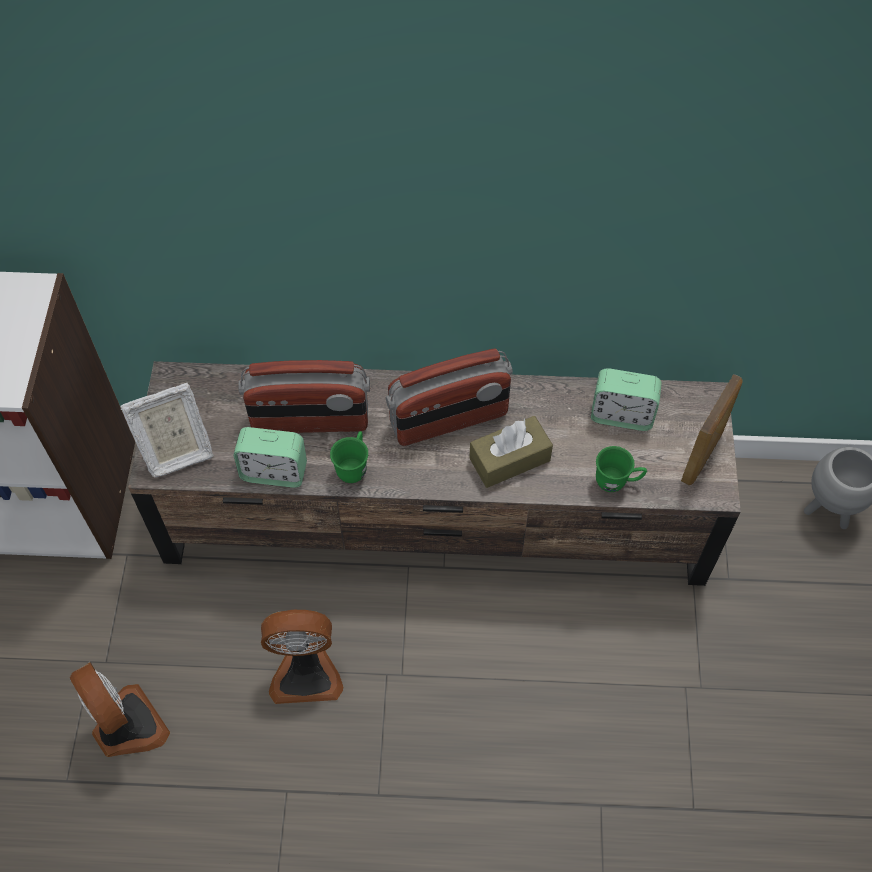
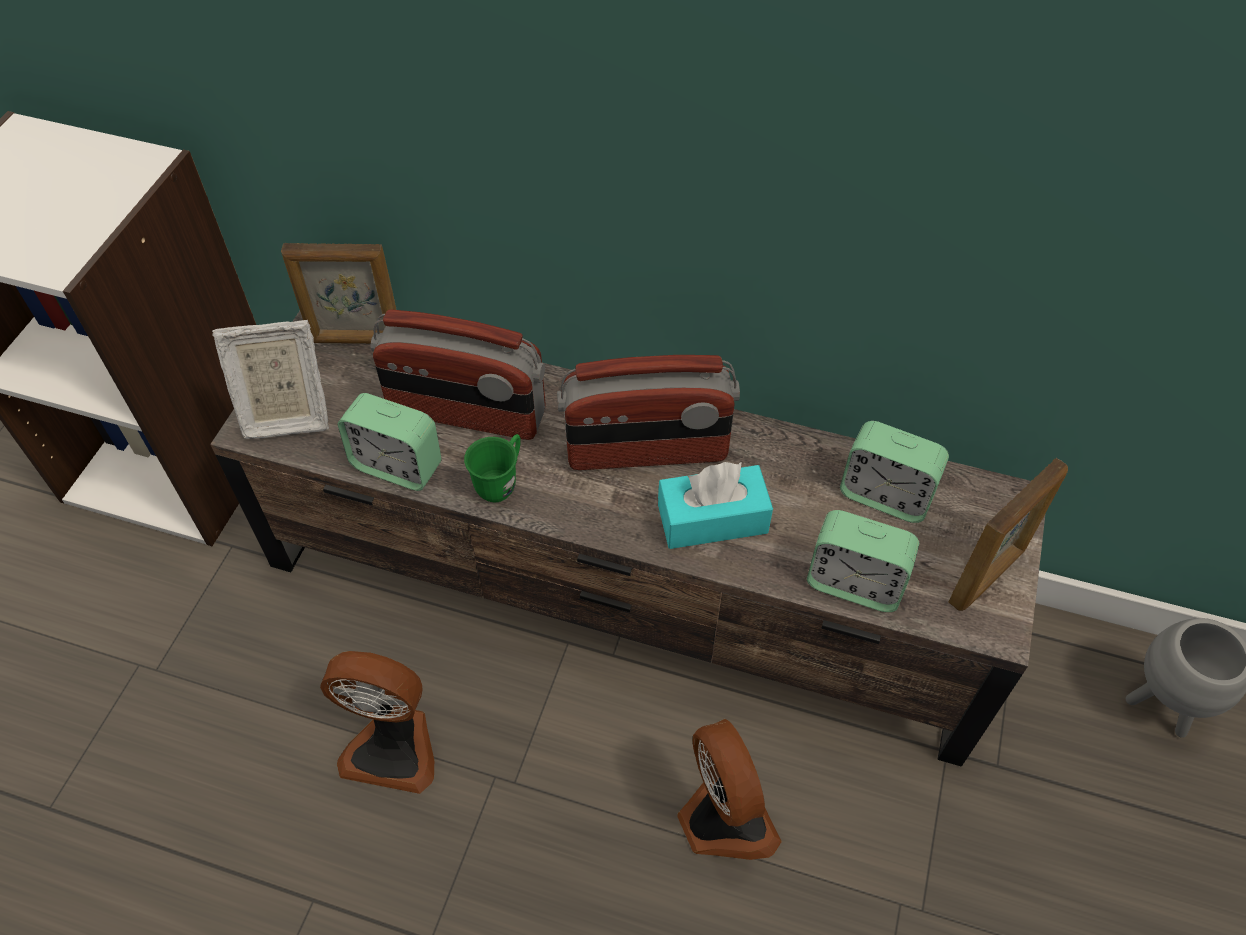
camera: 15 degrees right, 5 degrees down
fan [70,662,170,757] -> fan moved to [677,719,782,860]
brown tissue box [469,416,553,488] -> turquoise tissue box [658,462,773,549]
green mug [596,446,647,492] -> alarm clock [807,510,919,612]
none -> picture frame [281,243,396,344]

